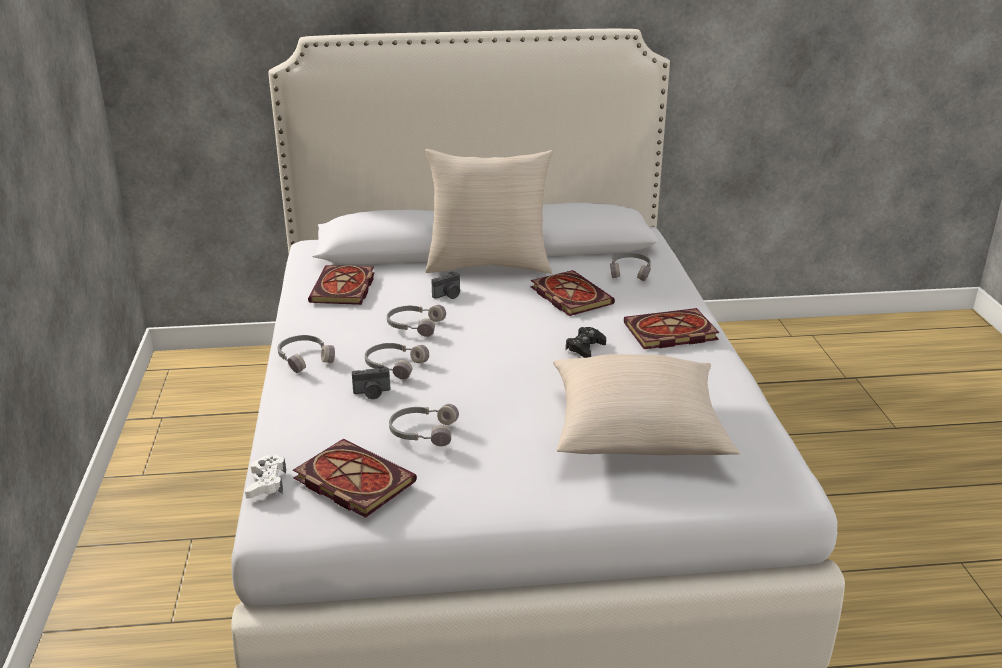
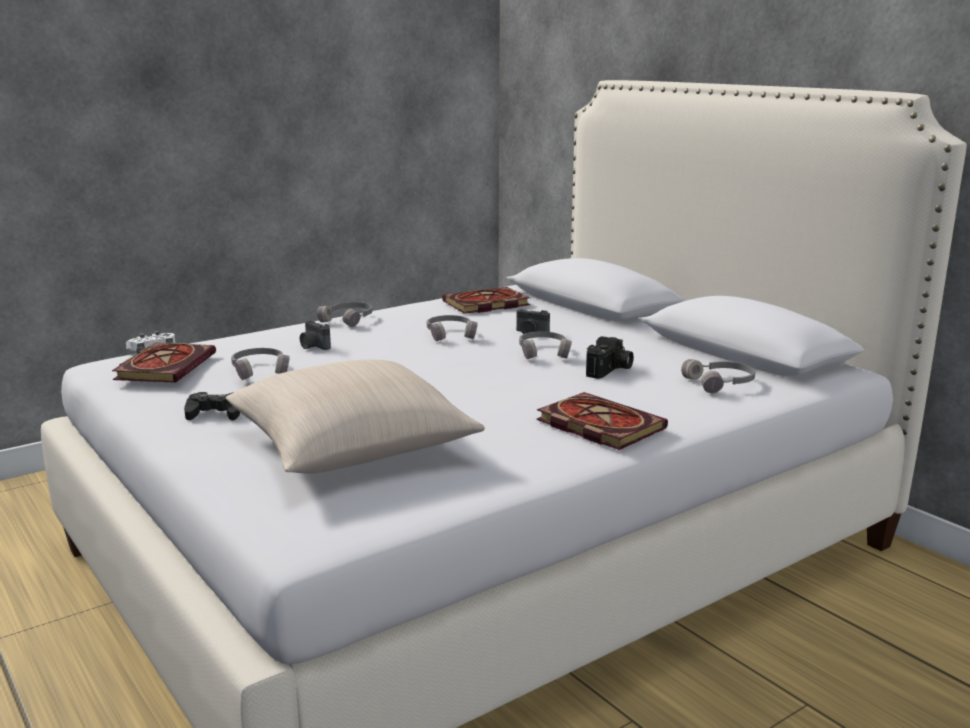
camera: 60 degrees right, 10 degrees down
grey headphones [365,343,429,379] -> grey headphones moved to [519,331,572,359]
beige pillow [425,149,553,274] -> none
book [531,270,615,316] -> camera [586,336,634,379]
black game controller [565,327,606,358] -> black game controller moved to [184,392,240,420]

